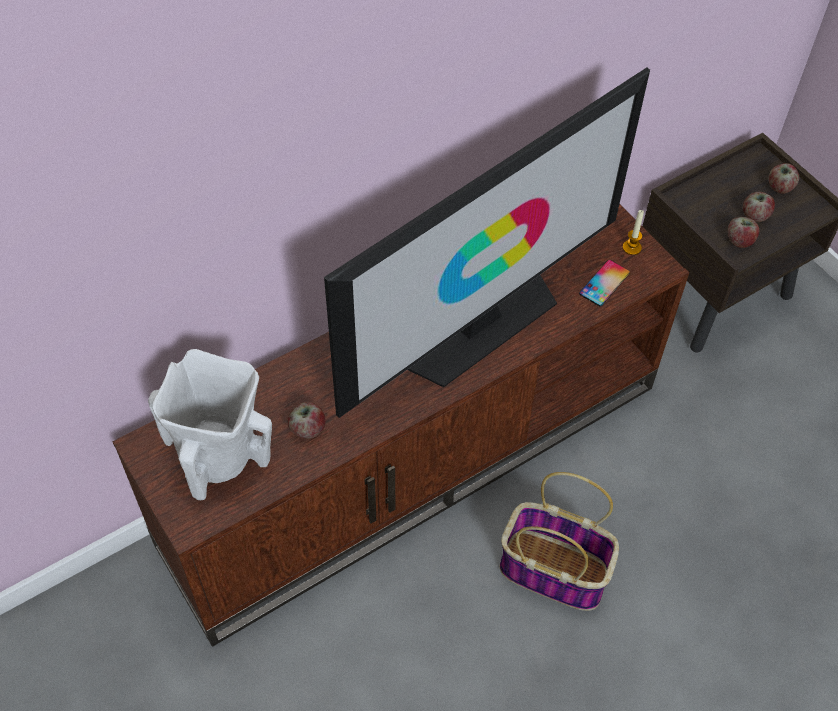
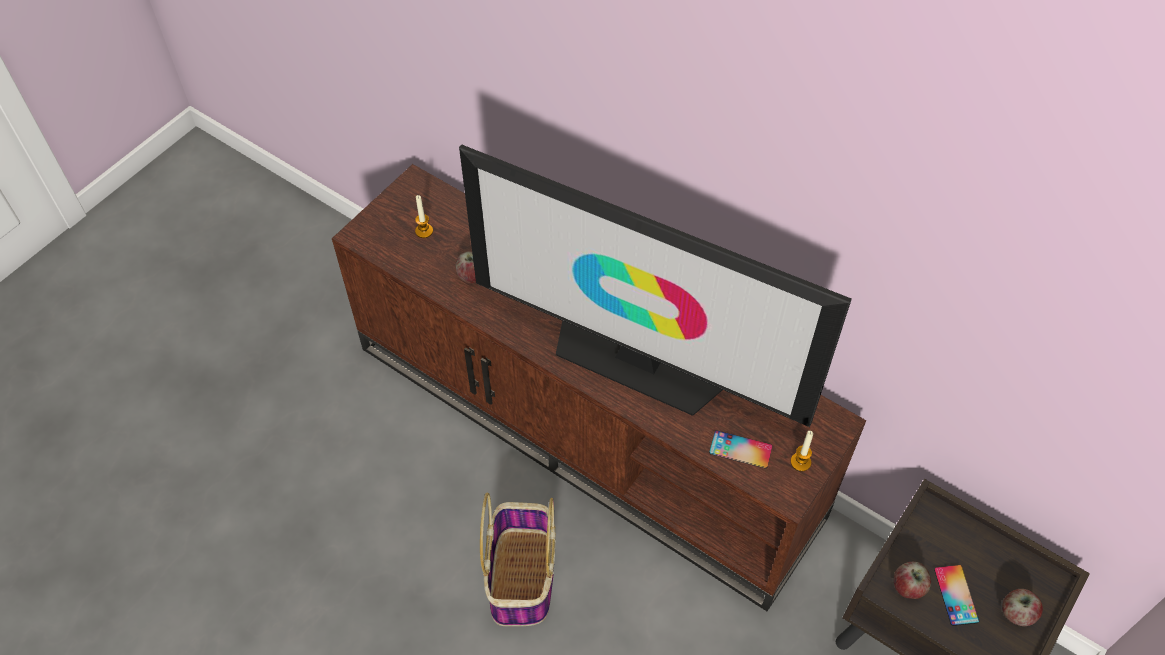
camera: 70 degrees right, 0 degrees up
white vase [148,349,272,500] -> candle [415,195,433,238]
apple [743,192,775,222] -> phone [934,565,979,626]

